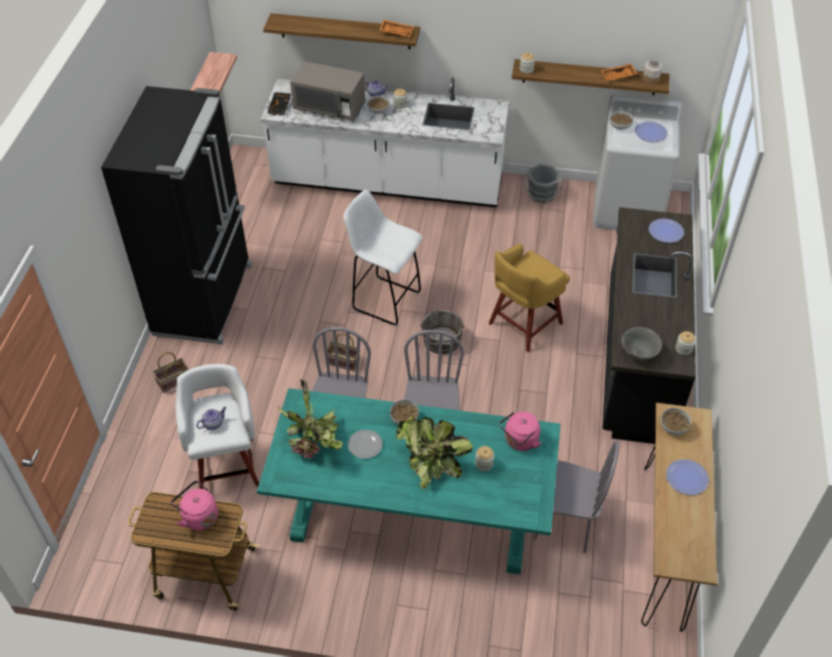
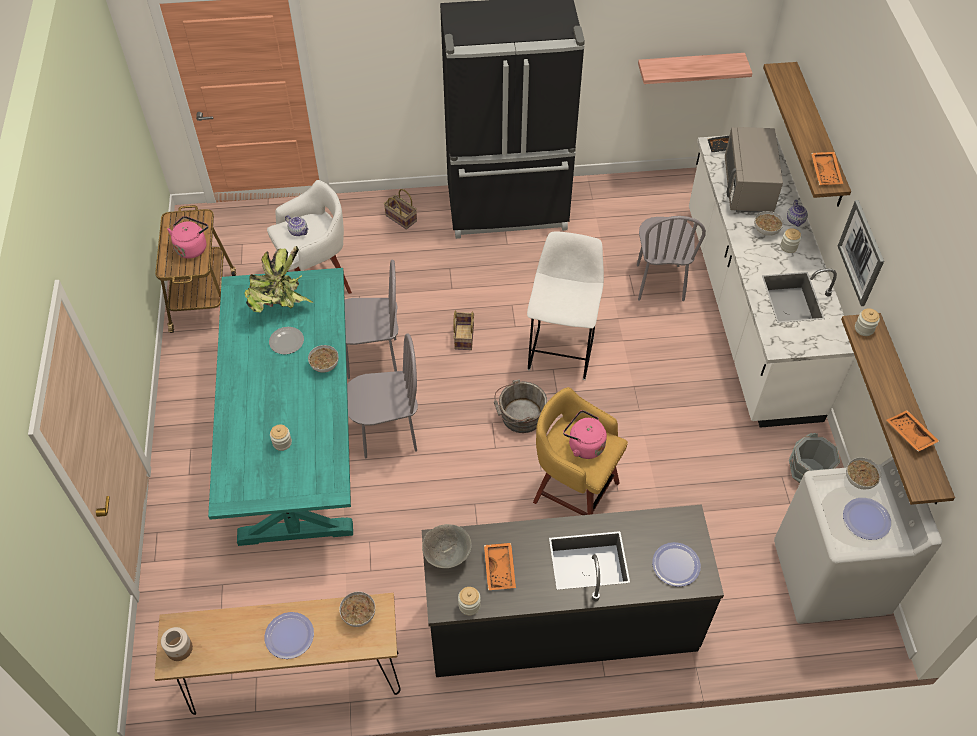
camera: 75 degrees right, 5 degrees up
potted plant [396,417,473,489] -> none
pink kettle [499,412,541,451] -> pink kettle moved to [563,410,607,459]
grey chair [534,441,620,553] -> grey chair moved to [637,216,706,301]
jar [642,60,662,84] -> jar moved to [161,627,193,661]
none -> orange tray [484,543,516,590]
none -> picture [838,200,884,306]

